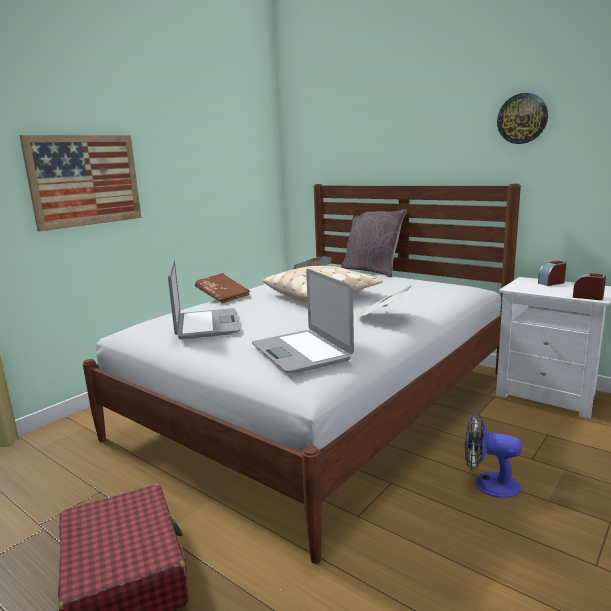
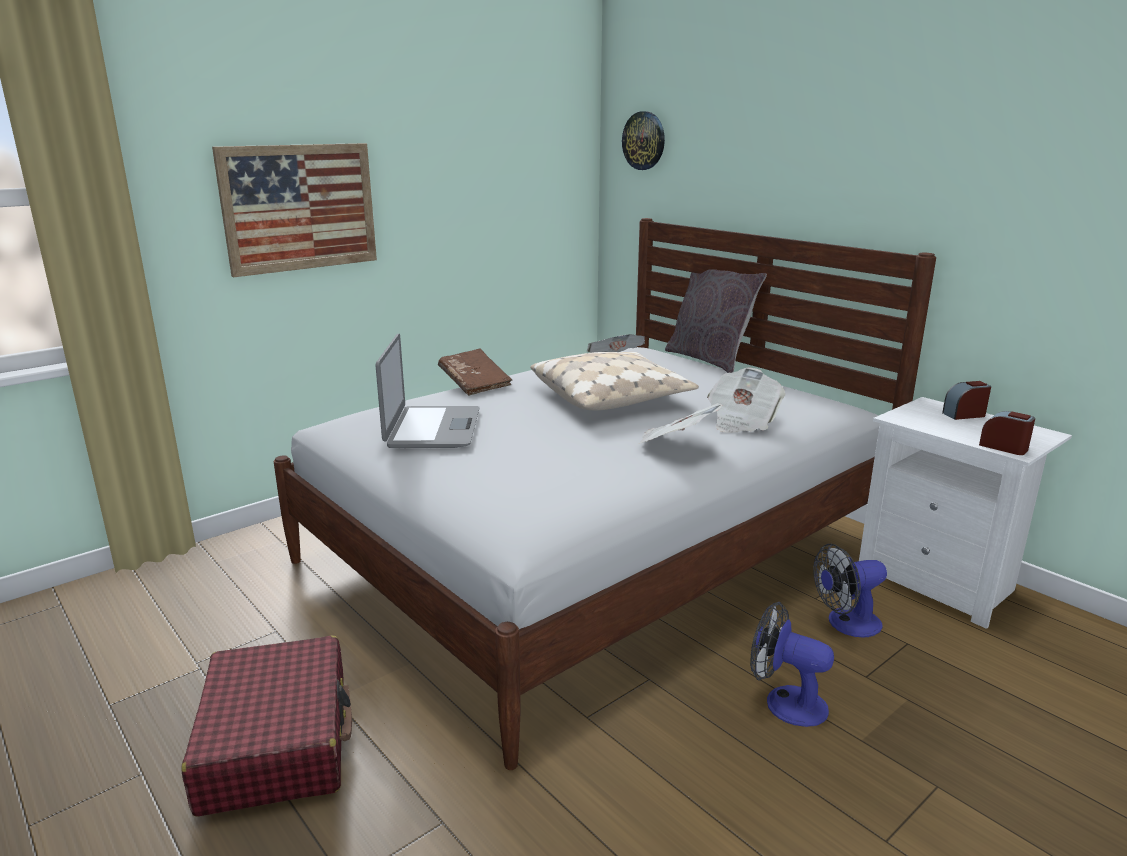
camera: 10 degrees right, 5 degrees up
laptop [252,269,354,373] -> none
wall clock [497,93,548,144] -> wall clock moved to [622,111,665,170]
none -> newspaper [707,368,785,433]
none -> fan [813,544,887,637]

